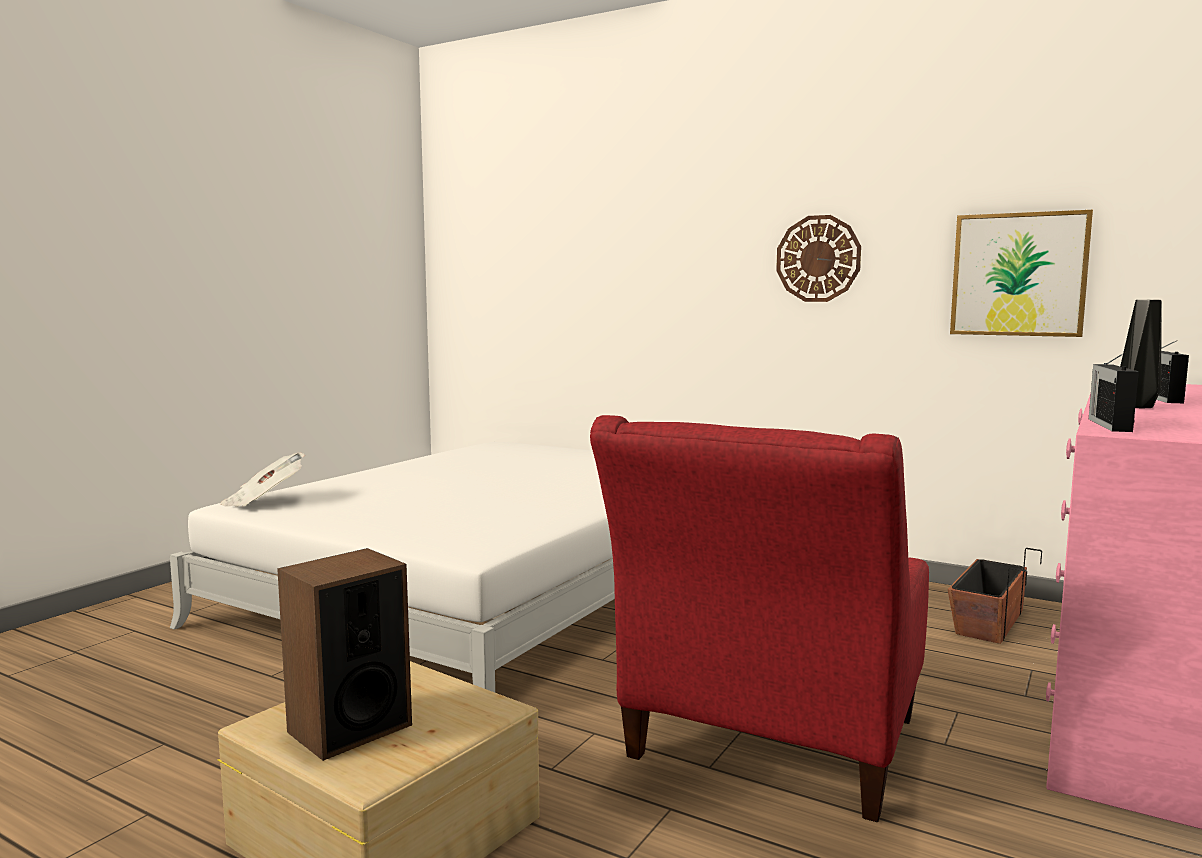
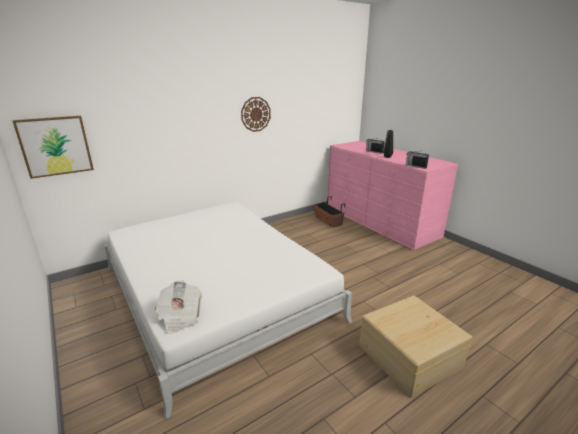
camera: 65 degrees left, 15 degrees up
speaker [277,548,412,761] -> none
red armchair [590,415,929,822] -> none
picture [950,210,1093,337] -> picture moved to [12,116,94,179]

